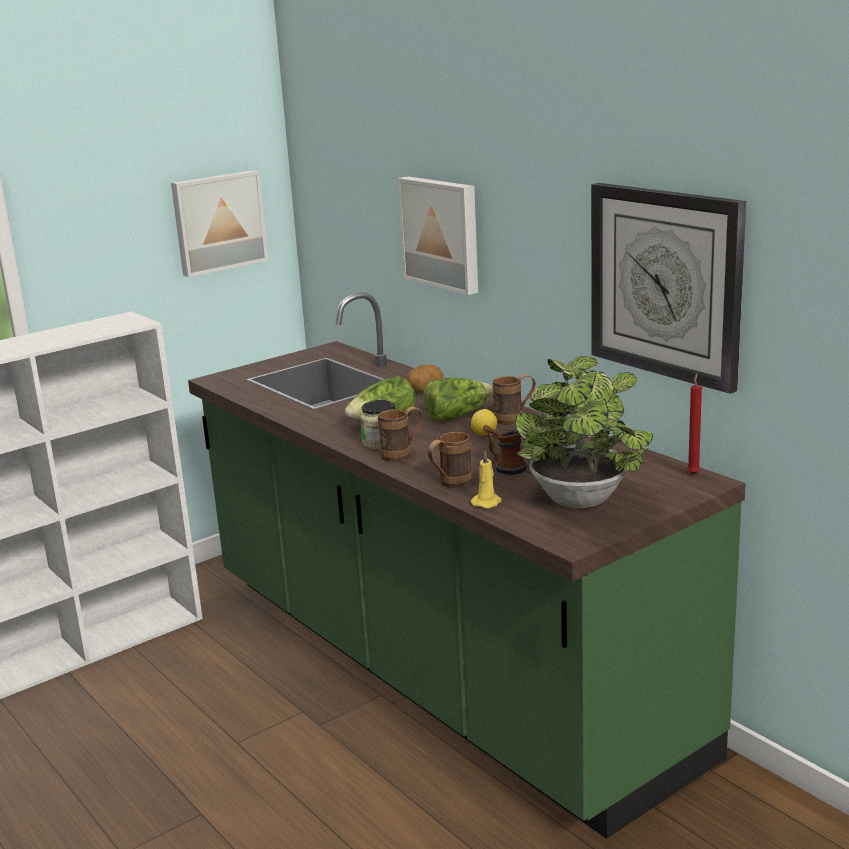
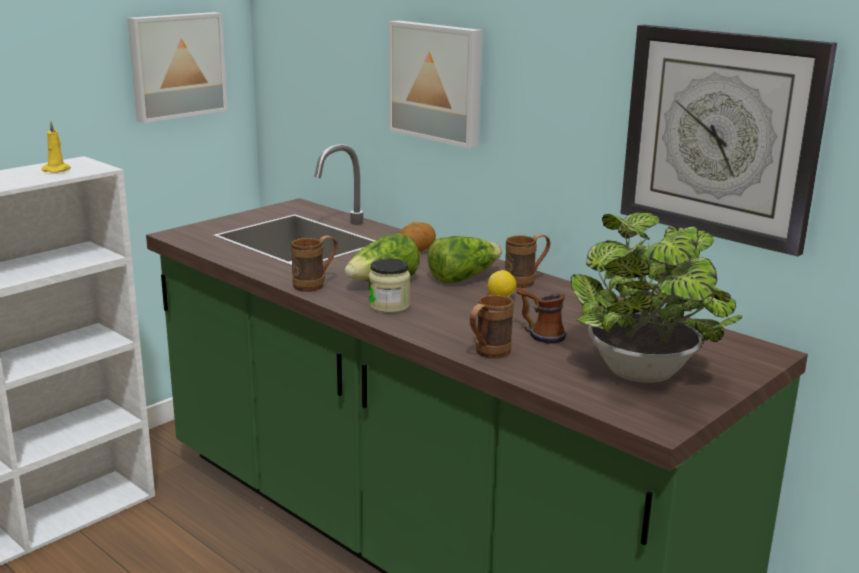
camera: 10 degrees left, 0 degrees up
brown mug [378,407,423,462] -> brown mug moved to [291,235,338,292]
yellow candle [471,451,502,508] -> yellow candle moved to [42,121,71,173]
red candle [687,373,702,475] -> none

